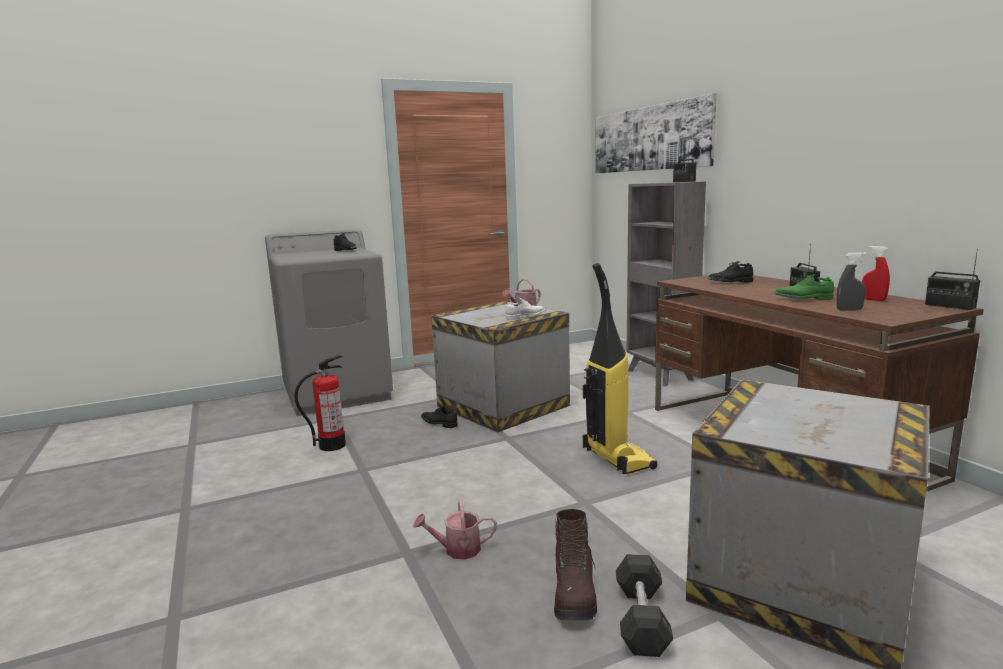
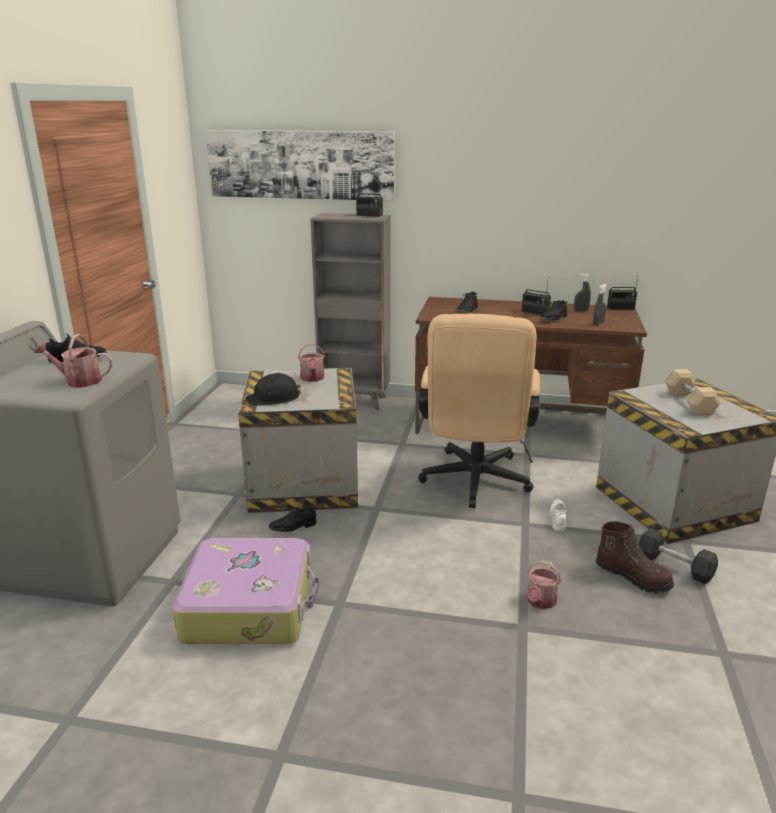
camera: 55 degrees left, 10 degrees up
fire extinguisher [294,355,346,451] -> suitcase [173,538,319,644]
white shoe [506,298,546,320] -> white shoe moved to [549,499,568,531]
vacuum cleaner [583,263,658,474] -> beige office chair [418,314,540,508]
green shoe [774,274,834,300] -> black shoe [540,300,567,320]
red spray bottle [862,246,890,301] -> grey spray bottle [574,274,591,311]
none -> watering can [34,334,113,388]
none -> black hard hat [245,372,301,406]
none -> beige dumbbell [665,369,721,416]

